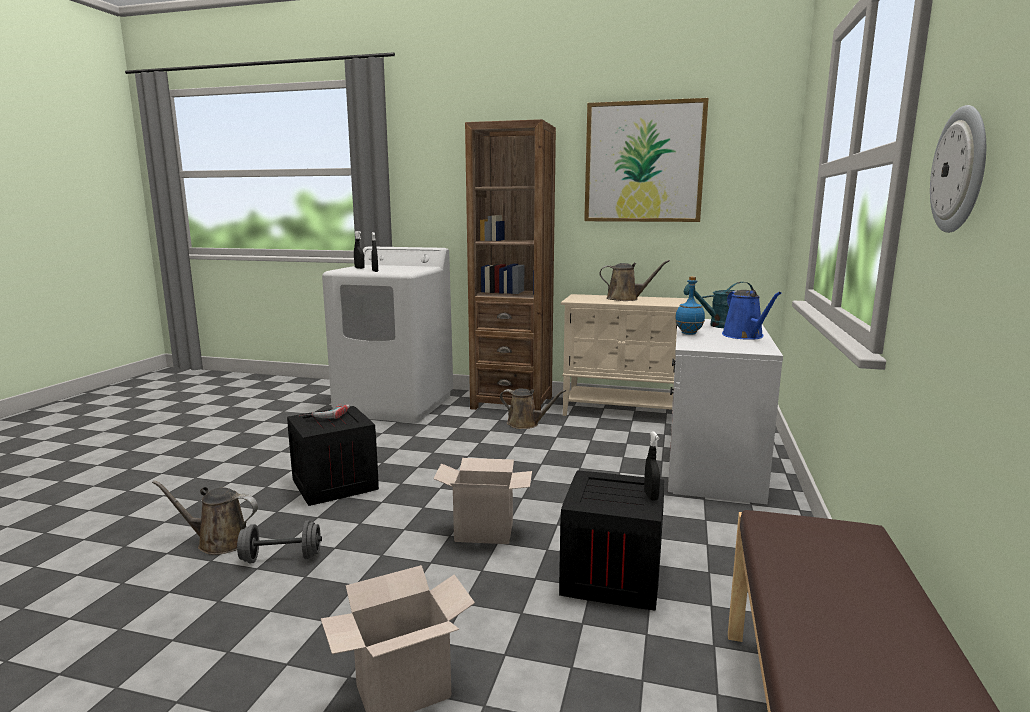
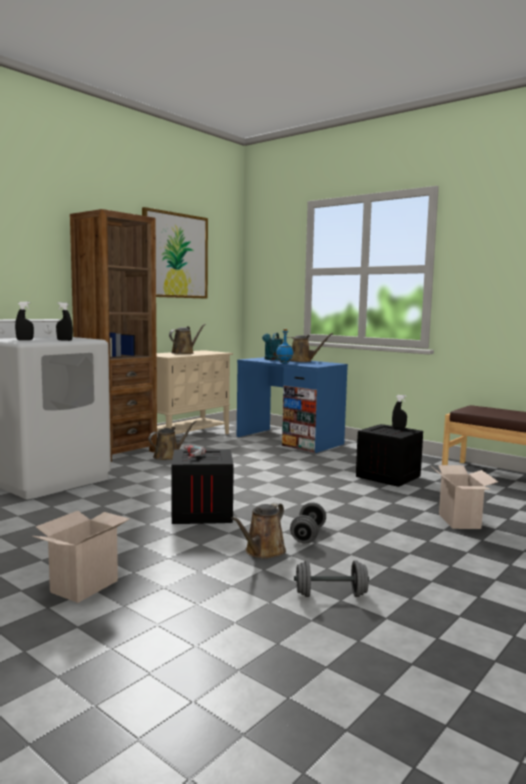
camera: 65 degrees left, 5 degrees down
cardboard box [434,458,532,544] -> cardboard box moved to [33,511,130,603]
white desk [668,319,783,504] -> blue desk [237,357,348,453]
blue watering can [722,290,781,340] -> brown watering can [286,333,333,362]
wall clock [930,105,986,233] -> none
none -> grey dumbbell [294,560,369,597]

